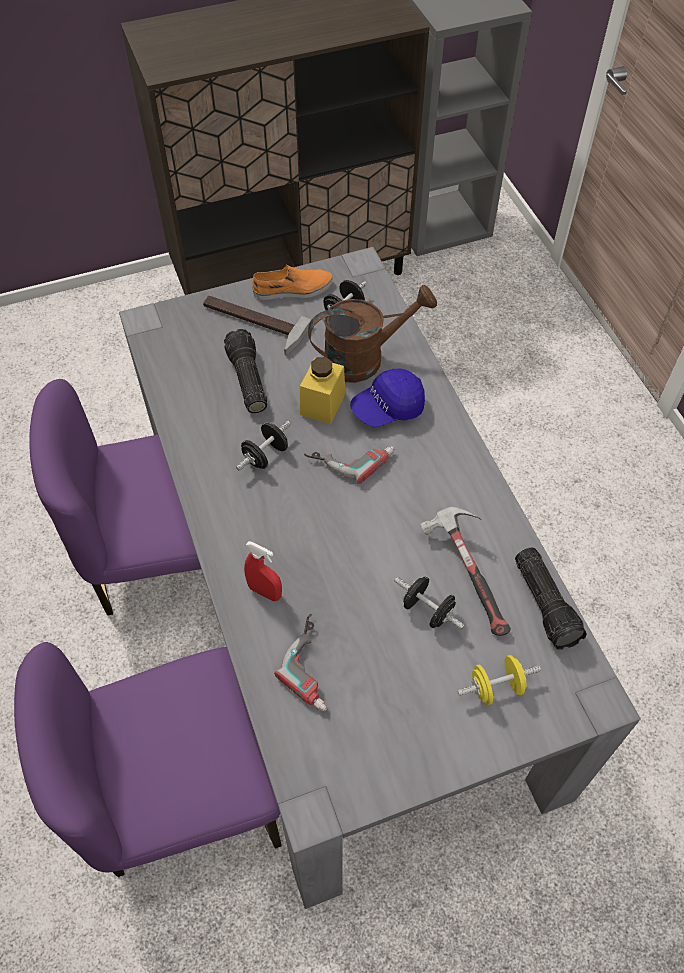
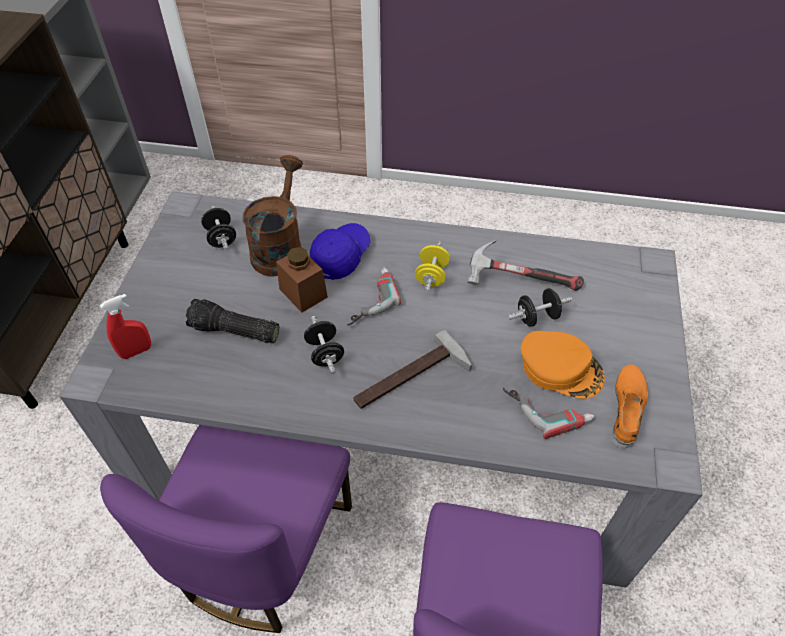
camera: 60 degrees left, 5 degrees down
hammer [203,296,312,356] -> hammer moved to [353,329,472,409]
red spray bottle [244,541,282,601] -> red spray bottle moved to [100,294,151,359]
orange shoe [252,264,333,300] -> orange shoe moved to [611,364,648,449]
yellow jar [300,357,346,424] -> brown jar [276,247,328,313]
blue cap [350,368,425,427] -> blue cap turned 150 degrees counterclockwise [310,223,371,280]
yellow dumbbell [457,655,541,705] -> yellow dumbbell moved to [415,241,450,292]
flashlight [515,548,587,650] -> none
none -> orange cap [521,331,605,399]

